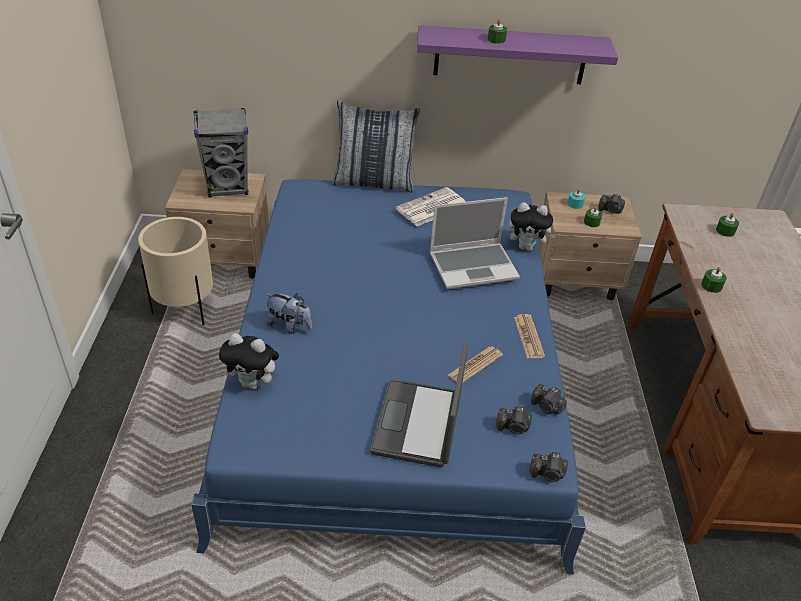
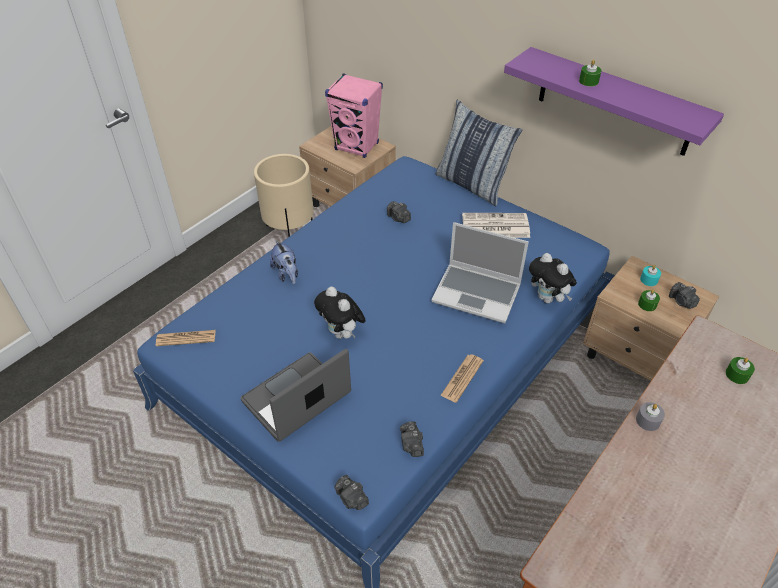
camera: 40 degrees right, 5 degrees up
grey speaker [194,108,248,198] -> pink speaker [325,74,383,158]
plush toy [219,333,281,390] -> plush toy moved to [314,286,366,339]
newspaper [448,346,503,384] -> newspaper moved to [156,330,216,346]
camera [496,406,532,434] -> camera moved to [387,201,411,223]
green candle [701,267,727,293] -> grey candle [636,402,665,431]

